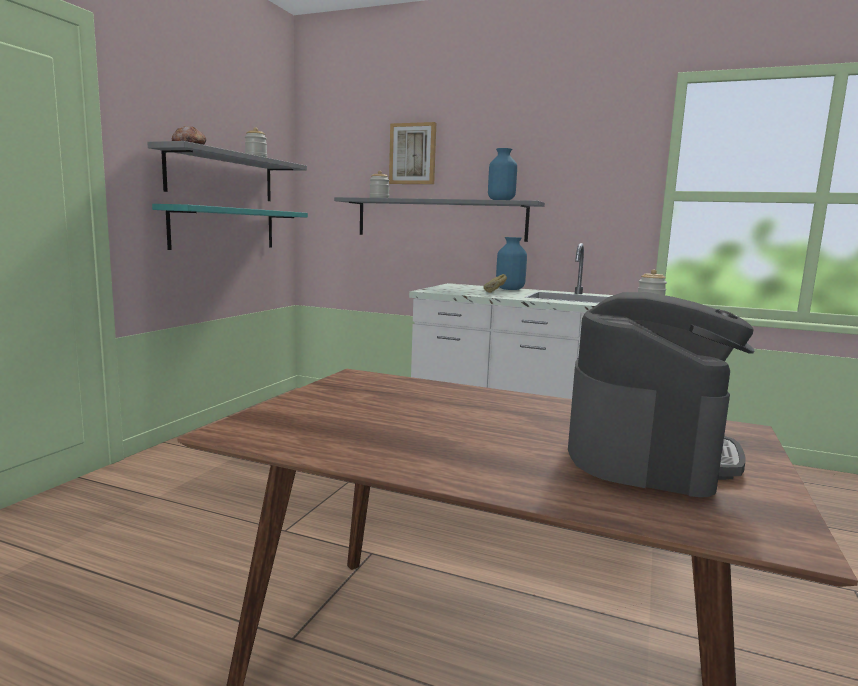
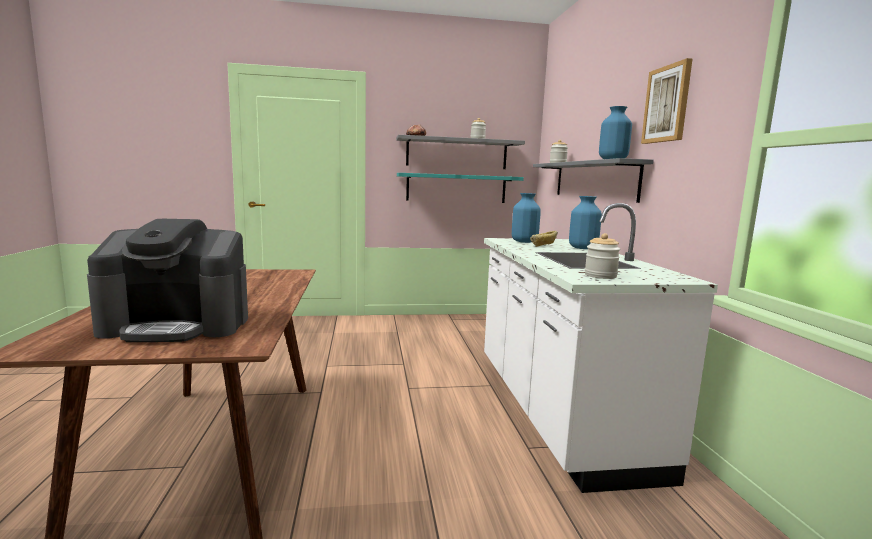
camera: 60 degrees right, 0 degrees up
picture [389,122,436,184] -> picture moved to [641,58,692,144]
none -> blue vase [512,193,541,243]

